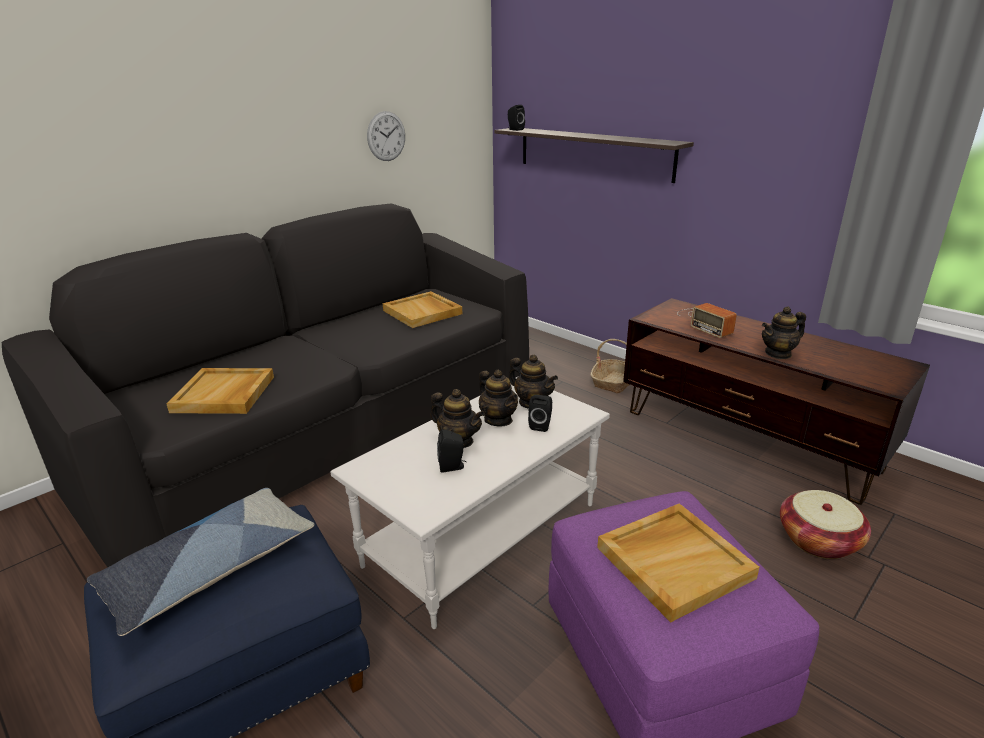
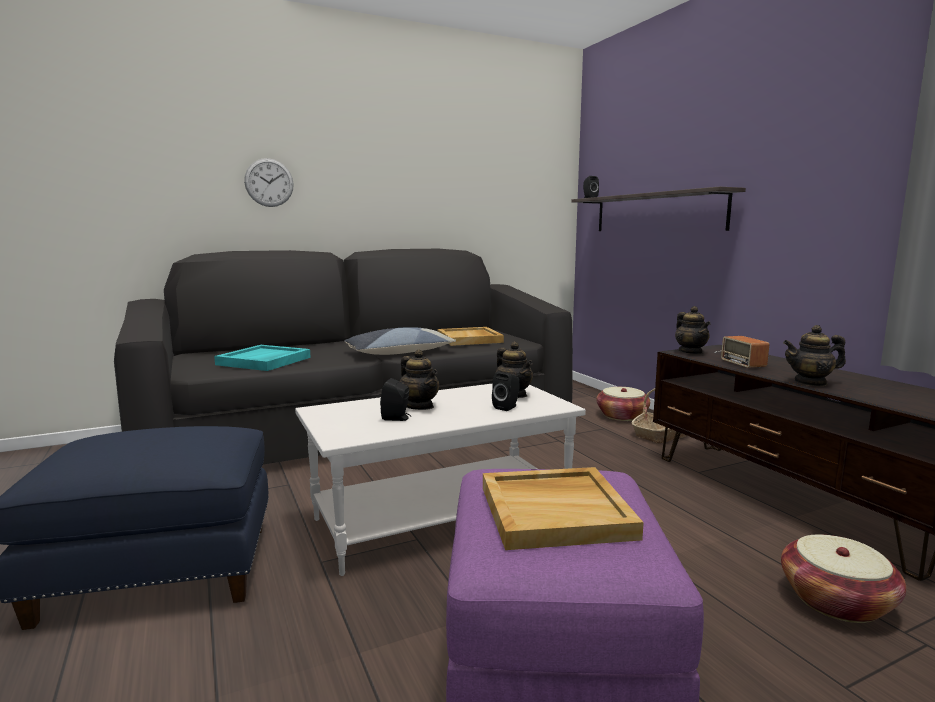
camera: 20 degrees right, 15 degrees down
pillow [87,488,314,636] -> pillow moved to [344,327,456,355]
beige tray [166,368,274,414] -> turquoise tray [214,345,311,371]
wall clock [367,111,405,161] -> wall clock moved to [244,158,294,207]
teapot [479,370,518,426] -> teapot moved to [675,306,710,354]
none -> basket [596,387,650,421]

